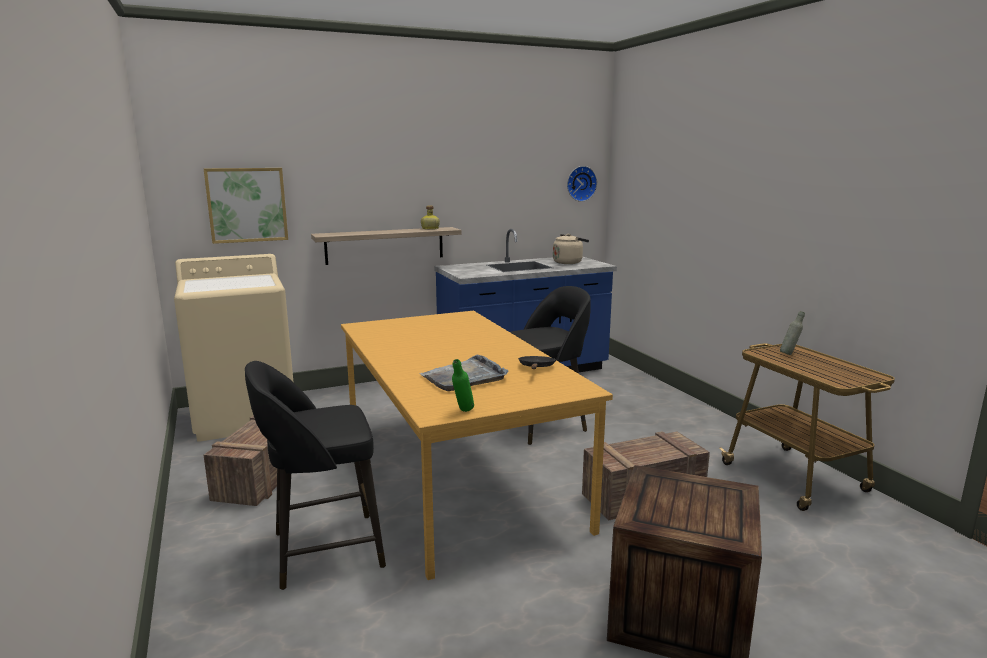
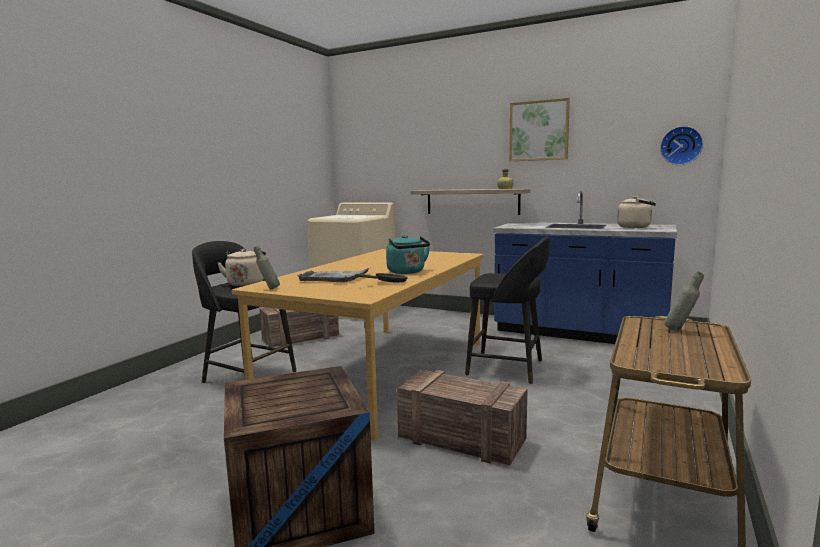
camera: 50 degrees right, 5 degrees down
picture [204,168,288,244] -> picture moved to [509,98,570,161]
green bottle [452,359,474,412] -> grey bottle [253,246,280,289]
none -> beige kettle [217,249,266,287]
none -> turquoise kettle [386,235,430,274]

